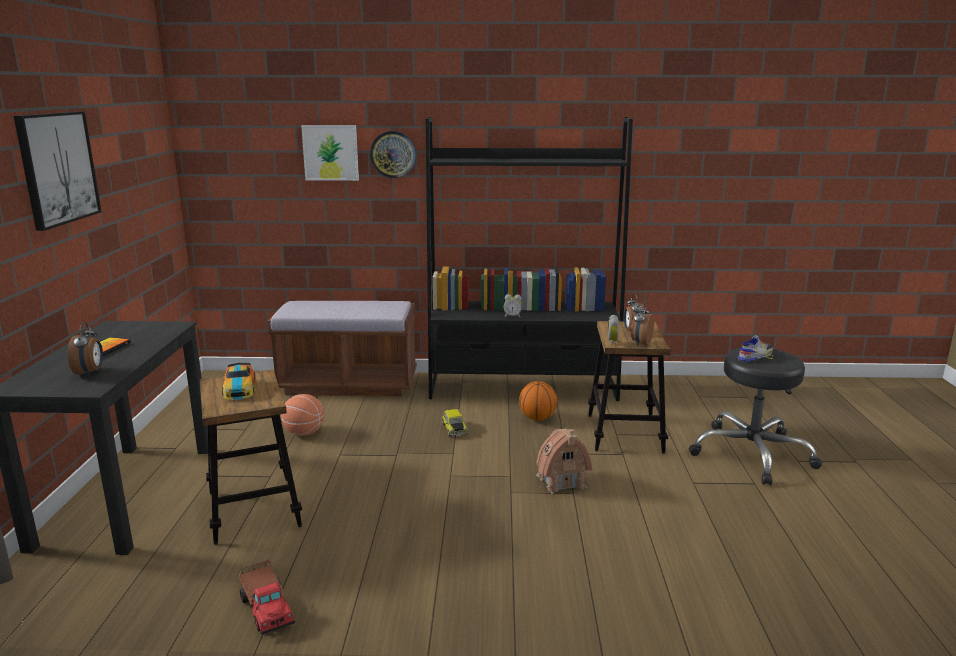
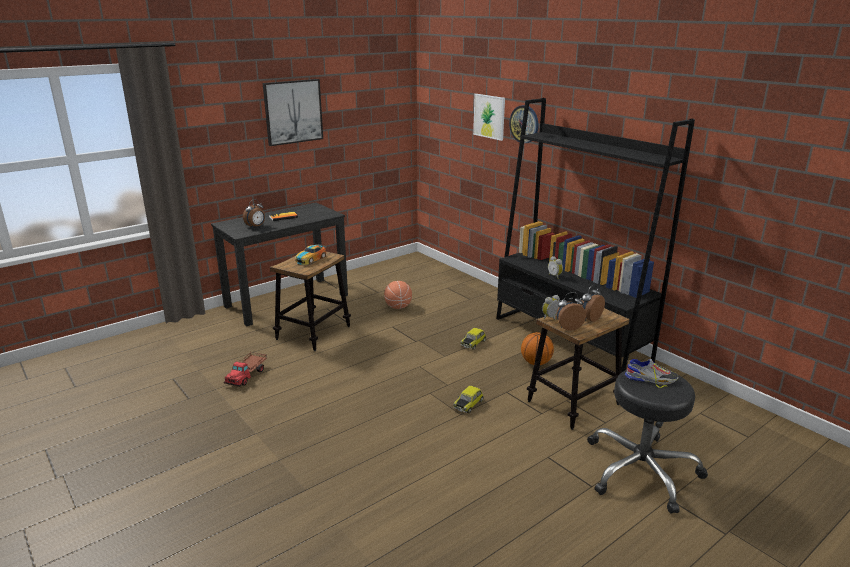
camera: 50 degrees right, 5 degrees up
brown bench [267,301,417,396] -> none
toy house [536,429,593,494] -> toy car [453,386,484,413]

